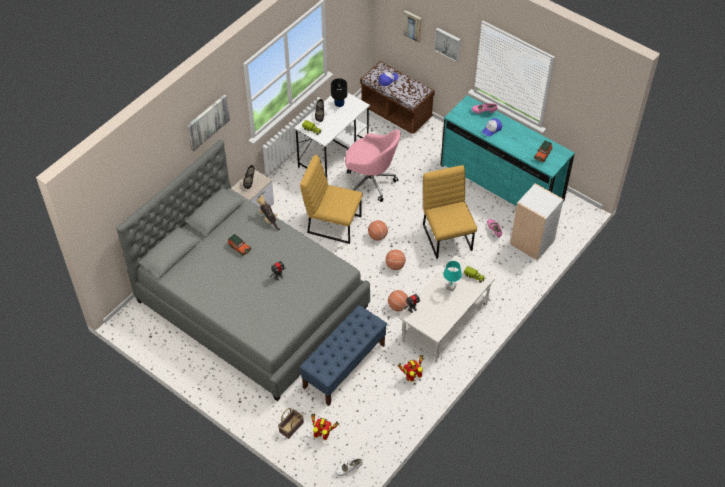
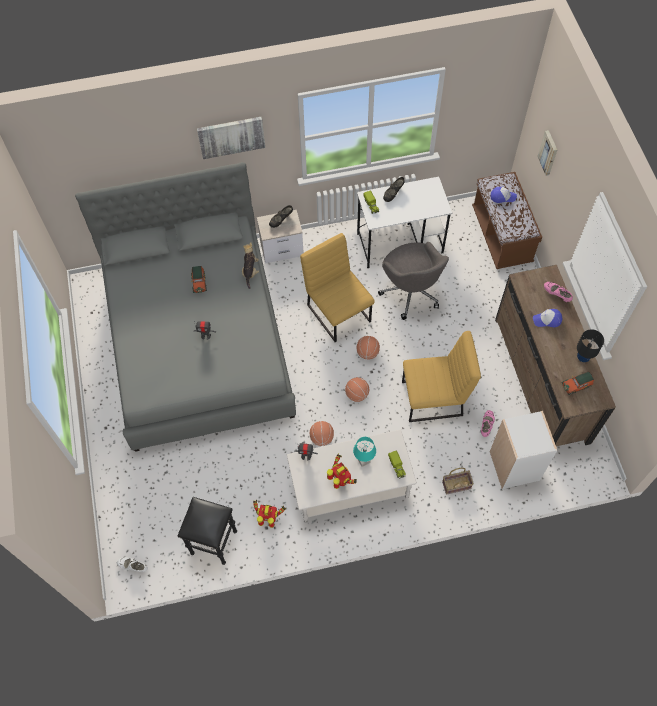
camera: 40 degrees right, 10 degrees up
basket [278,408,304,439] -> basket moved to [442,468,474,495]
blue bench [299,305,387,406] -> none
toy robot [312,413,339,440] -> toy robot moved to [327,454,357,489]
black table lamp [331,78,347,107] -> black table lamp moved to [577,329,604,362]
pink office chair [345,129,401,202] -> grey office chair [378,242,449,320]
yellow chair [423,165,477,259] -> yellow chair turned 60 degrees clockwise [402,331,481,422]
picture [434,27,461,62] -> none
turquoise dresser [440,95,575,206] -> brown dresser [495,265,616,446]
none -> black stool [178,497,237,565]

